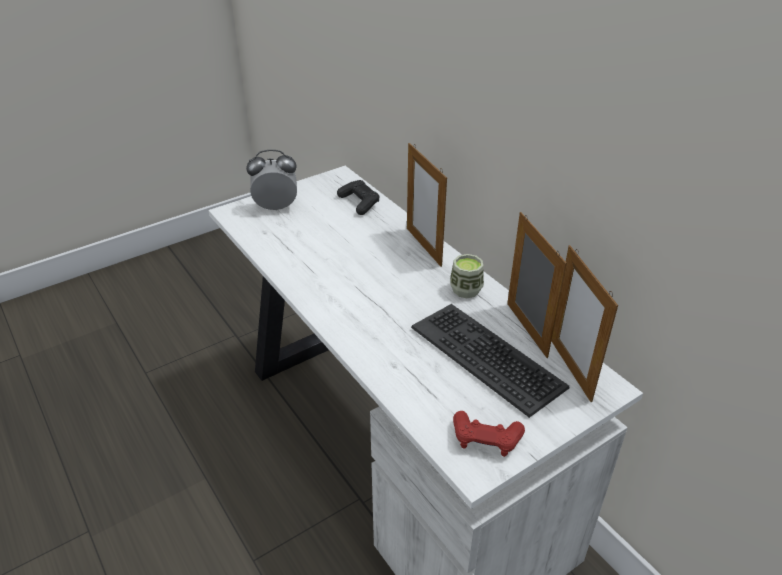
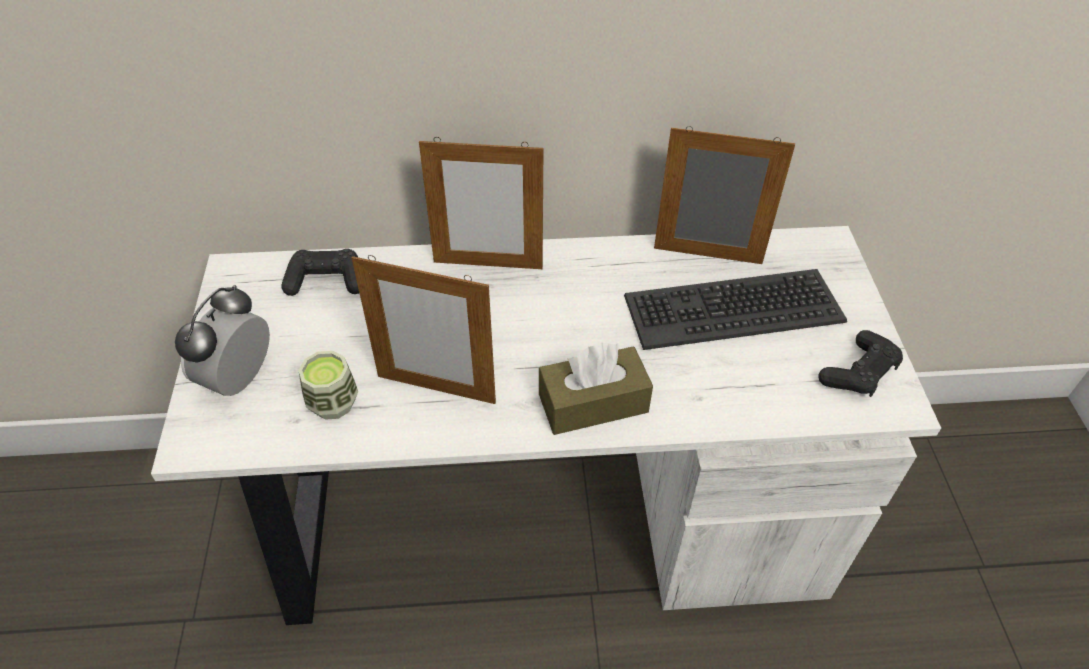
camera: 60 degrees left, 10 degrees up
cup [450,254,484,298] -> cup moved to [298,351,358,420]
red game controller [453,411,525,457] -> black game controller [818,330,903,397]
picture frame [551,245,618,402] -> picture frame moved to [352,255,496,404]
none -> brown tissue box [539,343,653,435]

